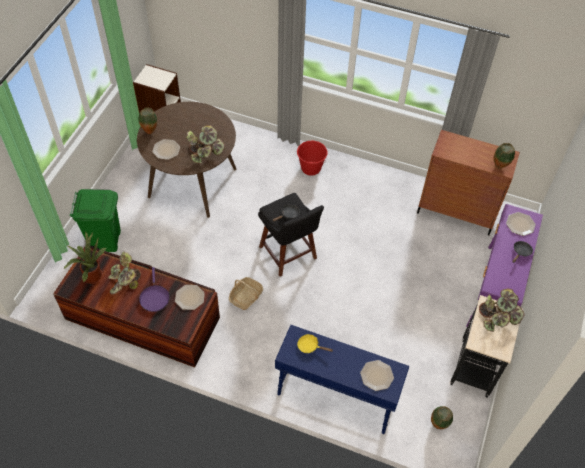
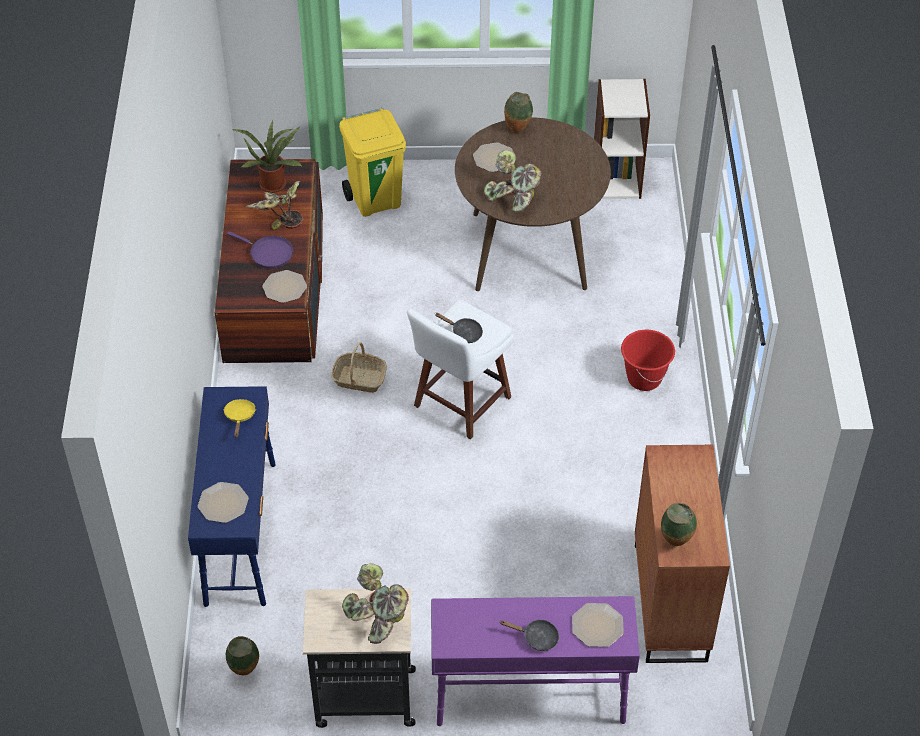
camera: 70 degrees right, 5 degrees down
green trash can [70,189,121,252] -> yellow trash can [339,108,406,217]
purple frying pan [139,267,170,312] -> purple frying pan turned 120 degrees counterclockwise [227,231,293,268]
black stool [258,193,324,276] -> white stool [407,299,514,439]

